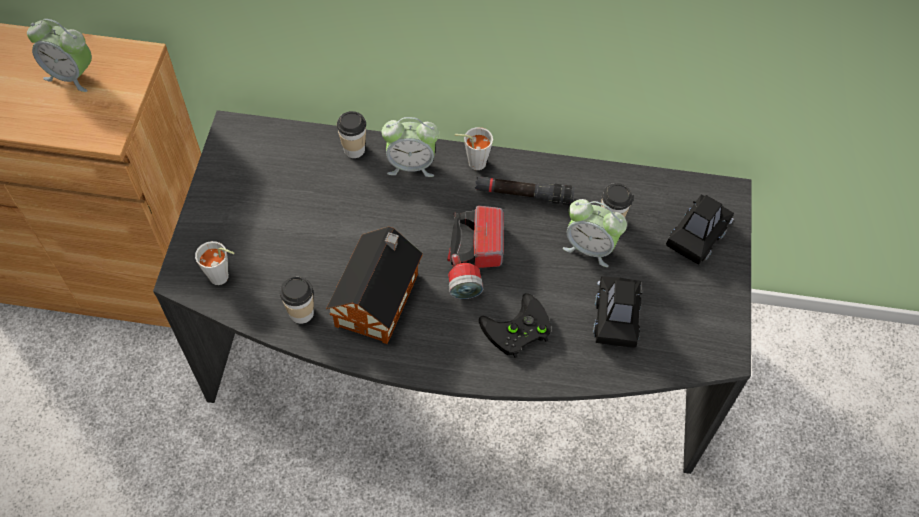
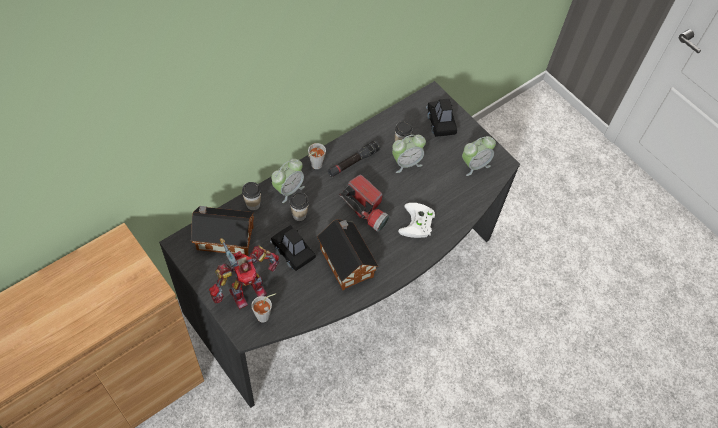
camera: 50 degrees left, 0 degrees up
alarm clock [27,19,92,92] -> alarm clock moved to [462,136,496,176]
cup [280,277,314,324] -> cup moved to [290,193,309,221]
black game controller [479,293,551,358] -> white game controller [398,203,435,238]
black toy car [593,276,642,348] -> black toy car moved to [270,225,316,271]
none -> toy house [191,206,254,256]
none -> toy robot [209,238,279,309]

